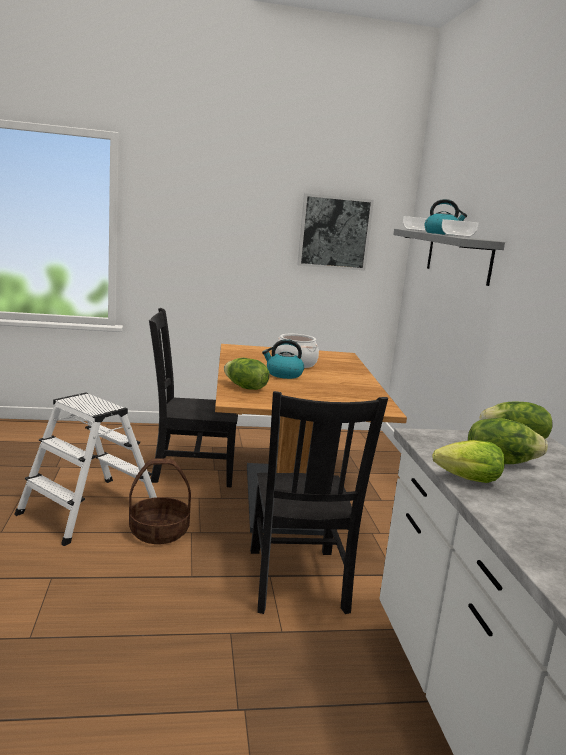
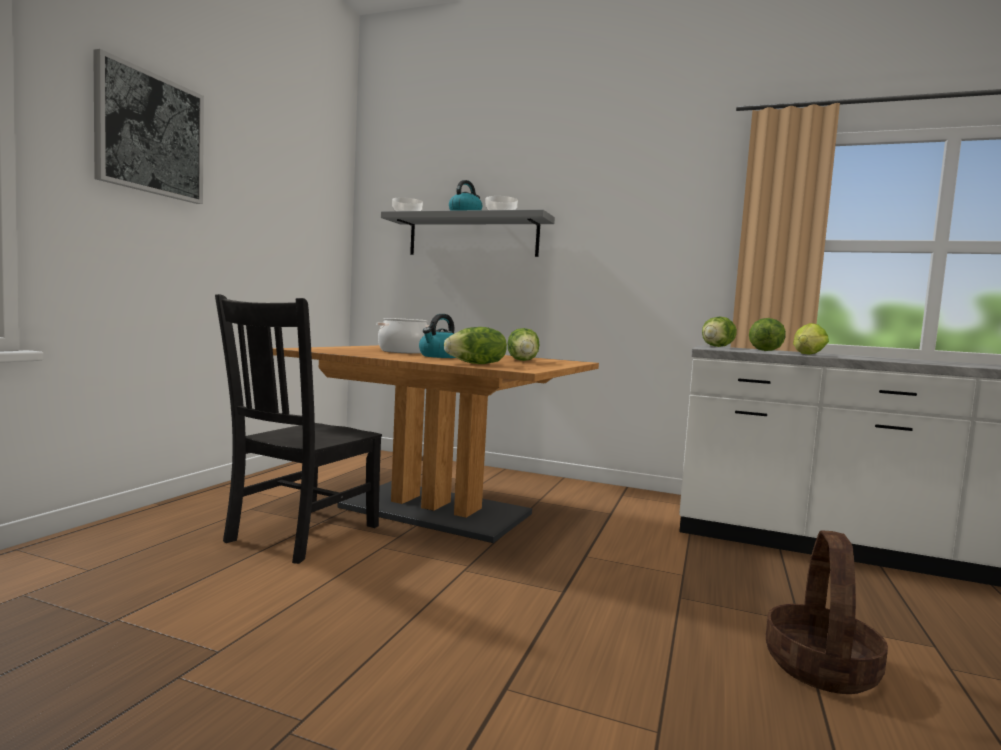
camera: 60 degrees left, 10 degrees down
white step ladder [14,392,157,546] -> none
basket [129,458,191,544] -> basket moved to [766,530,888,694]
black chair [250,391,388,614] -> none
picture [297,193,374,271] -> picture moved to [93,49,204,204]
none -> lettuce [507,328,539,361]

